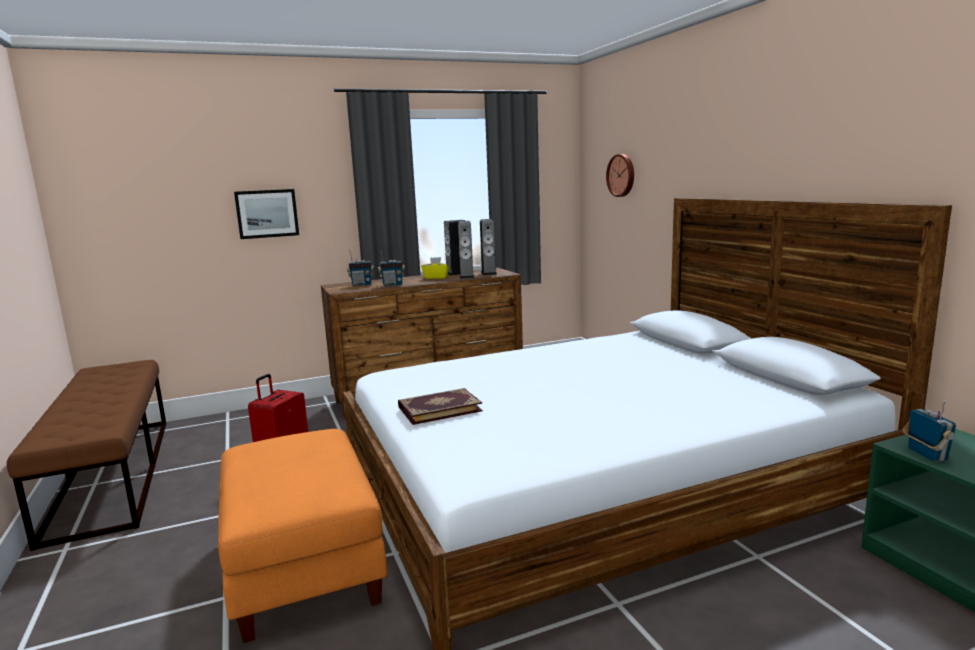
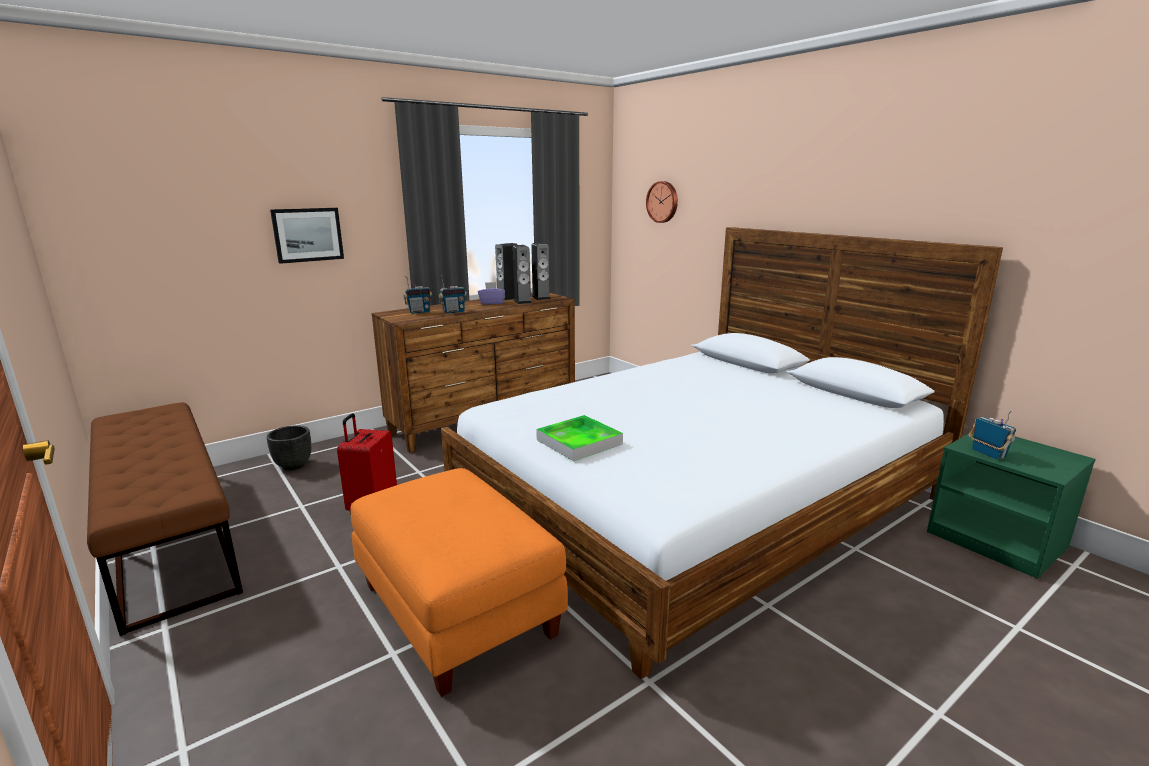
camera: 15 degrees left, 5 degrees up
book [398,388,483,425] -> tray [536,415,623,461]
yellow tissue box [421,257,449,279] -> purple tissue box [478,282,505,305]
none -> black planter [267,425,311,470]

